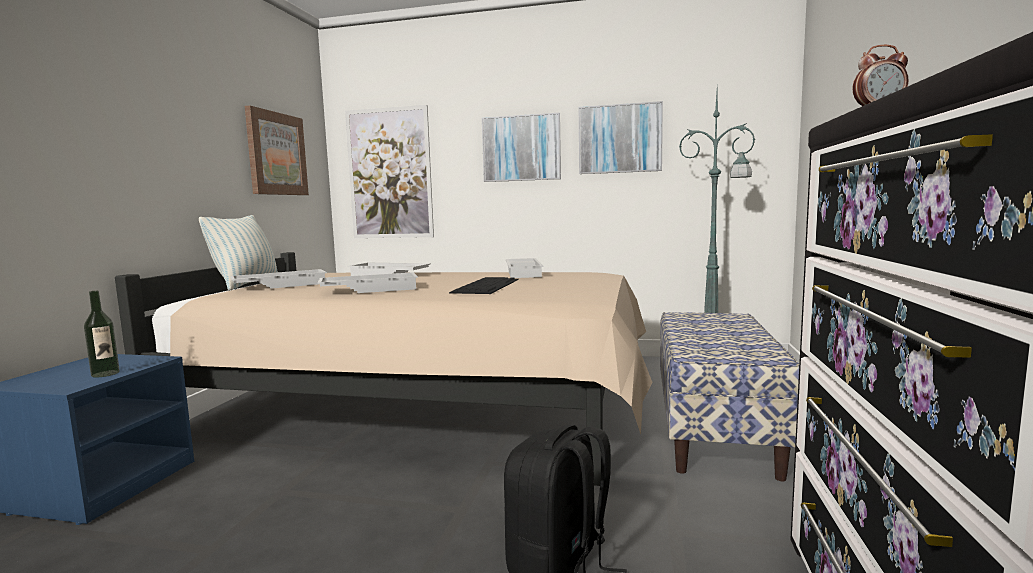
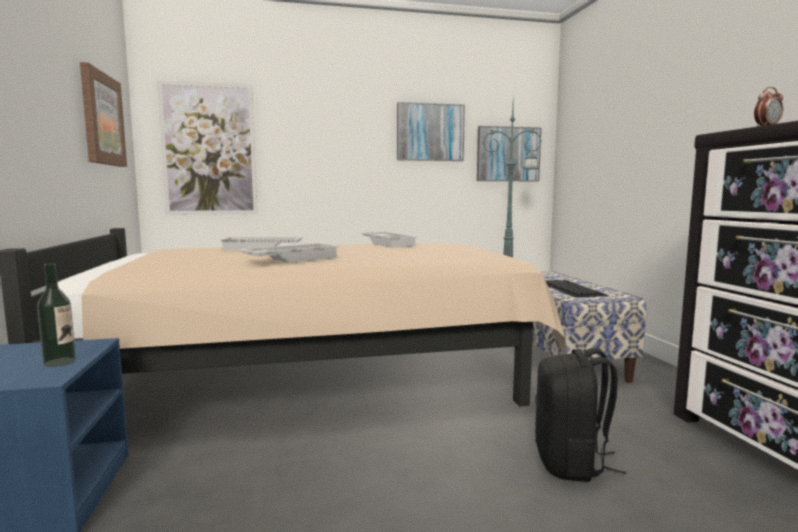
camera: 25 degrees left, 0 degrees up
pillow [199,215,278,291] -> none
white tray [230,269,327,289] -> none
keyboard [449,277,519,294] -> keyboard moved to [545,280,608,297]
picture [482,113,561,182] -> picture moved to [477,126,541,181]

